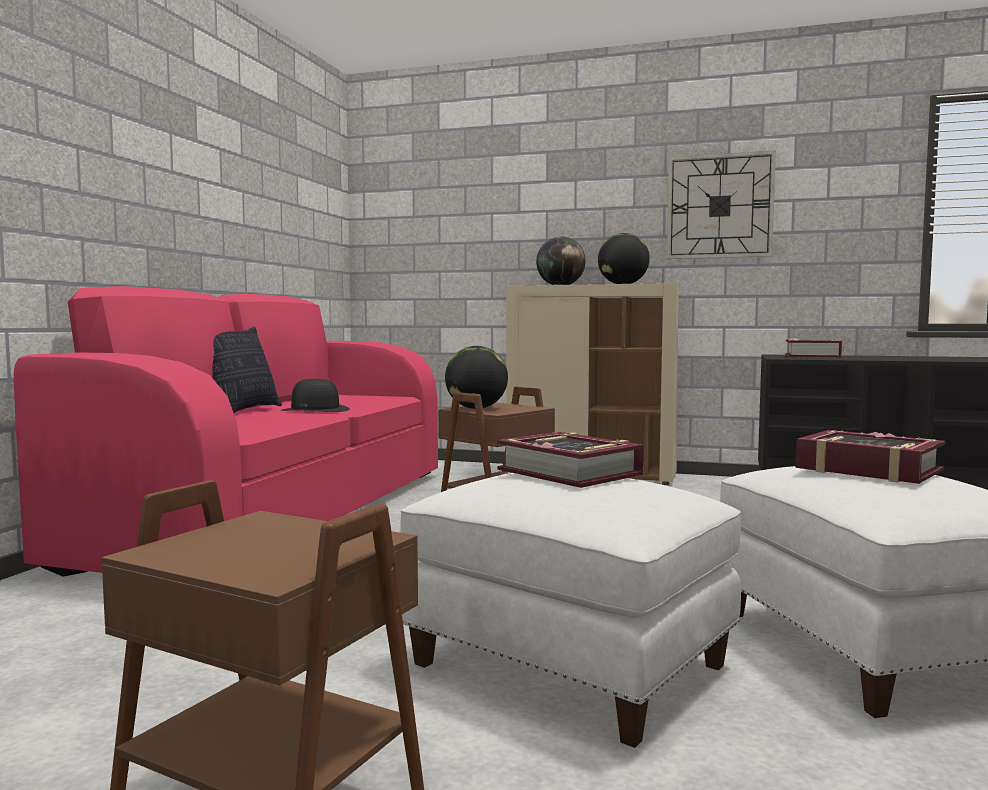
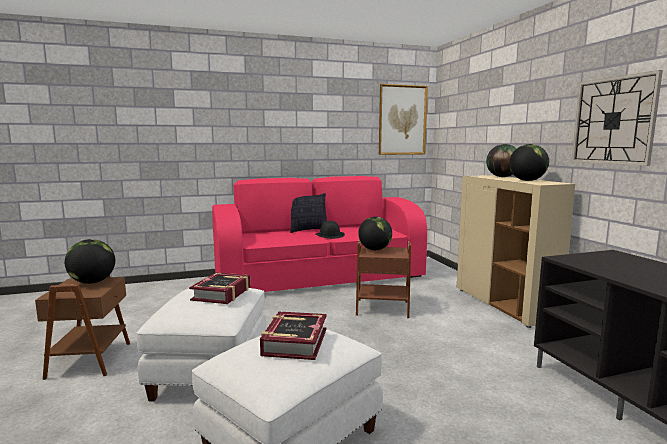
camera: 55 degrees right, 5 degrees up
book [785,338,843,358] -> none
none -> globe [65,239,115,284]
none -> picture [379,84,428,155]

